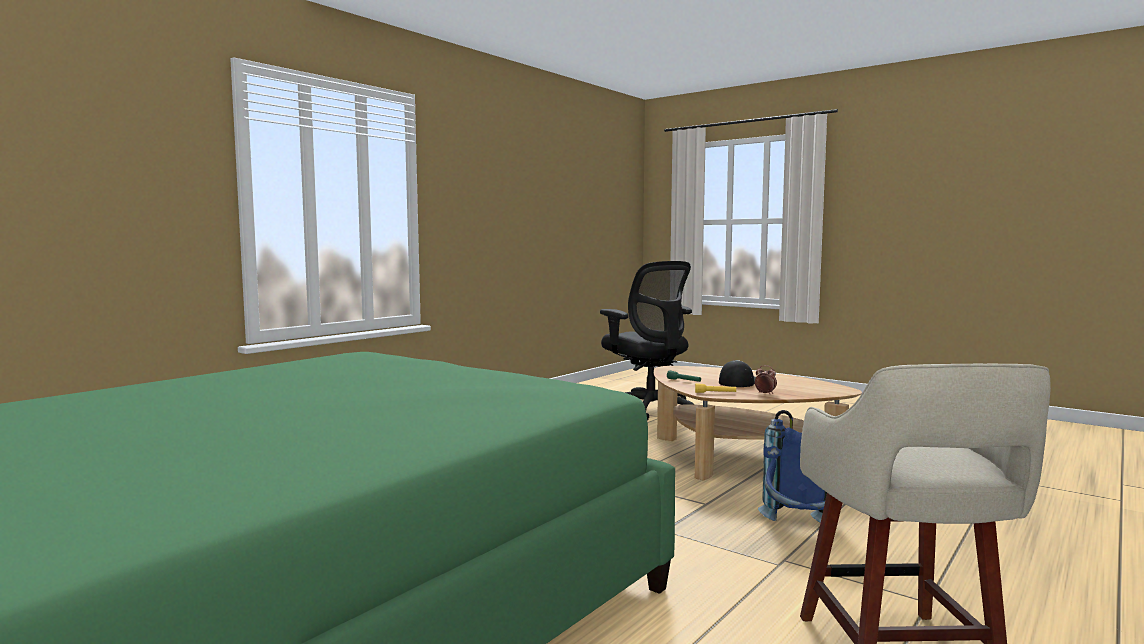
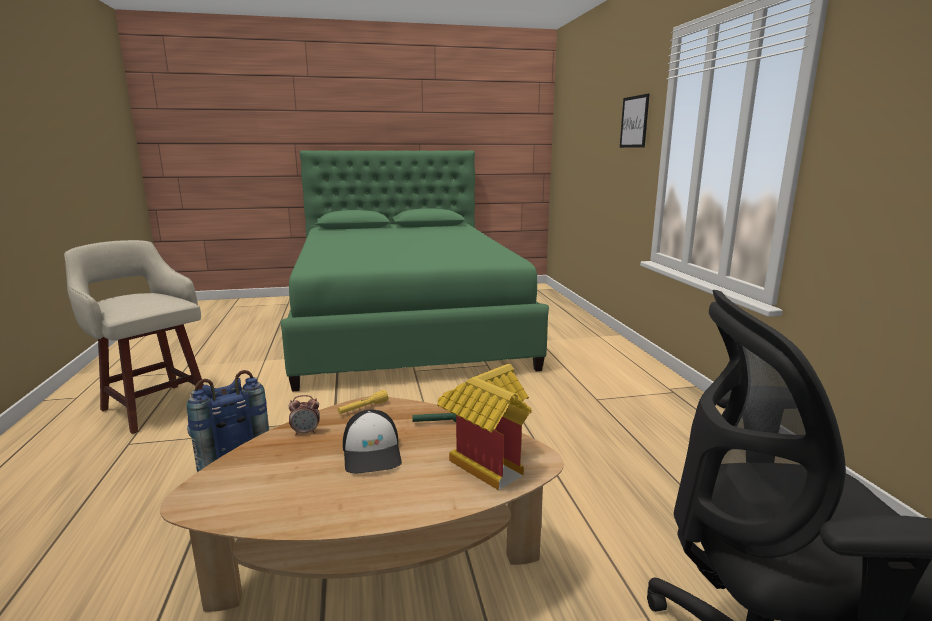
camera: 130 degrees right, 10 degrees up
none -> toy house [437,364,532,490]
none -> picture [620,94,649,148]

